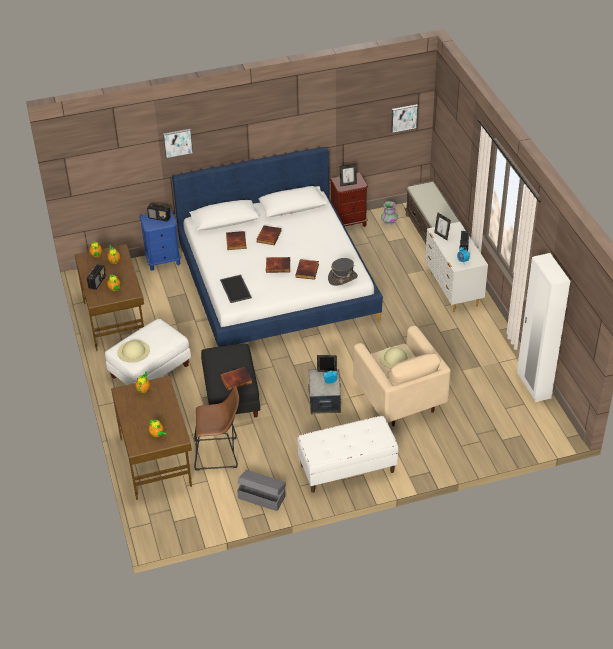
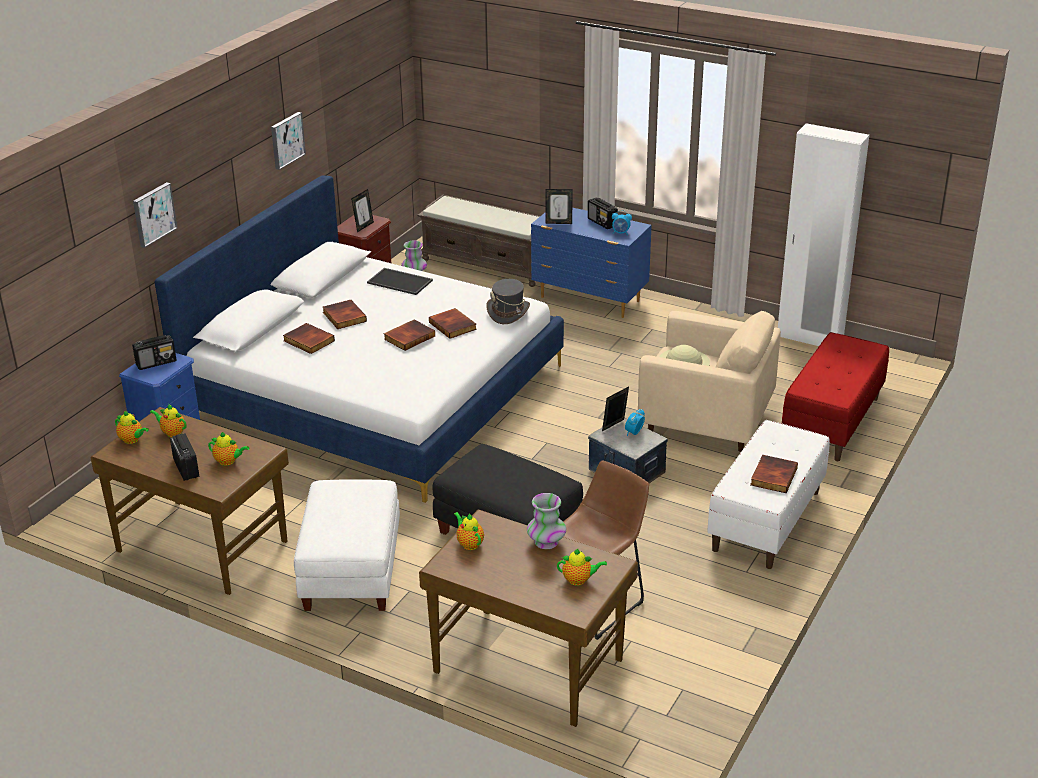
camera: 45 degrees left, 10 degrees down
beige hat [117,340,150,363] -> none
tray [220,275,252,303] -> tray moved to [367,268,433,295]
book [220,367,252,391] -> book moved to [750,455,798,493]
grey storage box [237,470,286,511] -> none
picture [391,104,418,133] -> picture moved to [271,112,306,170]
white dresser [425,222,488,312] -> blue dresser [531,208,652,318]
none -> vase [527,493,566,549]
none -> red bench [782,332,889,461]

